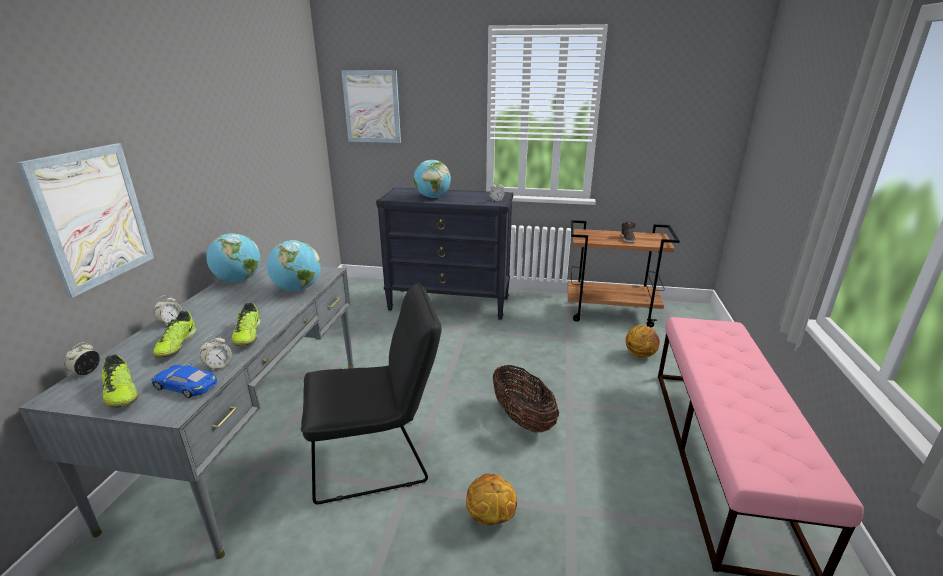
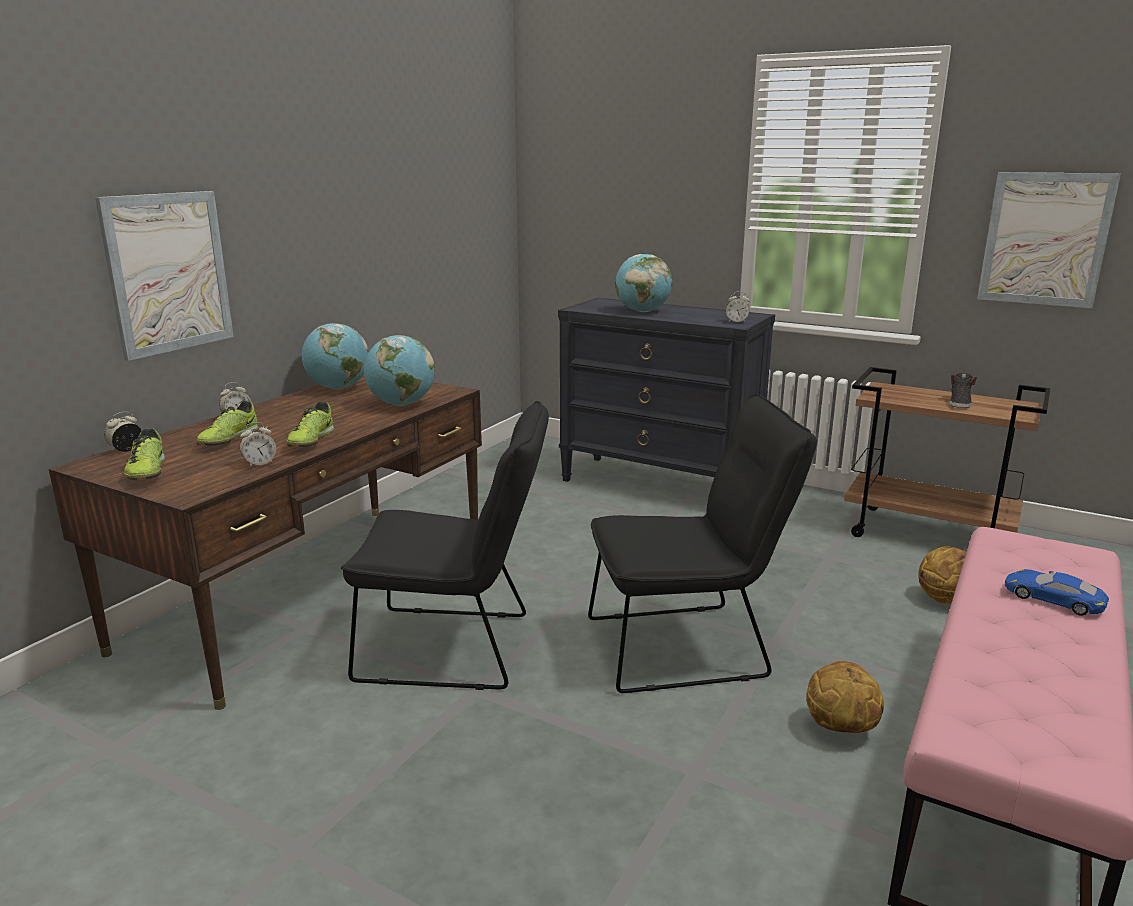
camera: 20 degrees right, 5 degrees down
grey desk [19,262,354,559] -> brown desk [49,375,482,710]
blue toy car [151,364,217,398] -> blue toy car moved to [1005,569,1109,616]
picture [341,70,401,143] -> picture moved to [977,172,1121,308]
basketball [466,474,517,525] -> basketball moved to [806,661,884,733]
basket [493,365,559,433] -> black chair [588,394,817,693]

